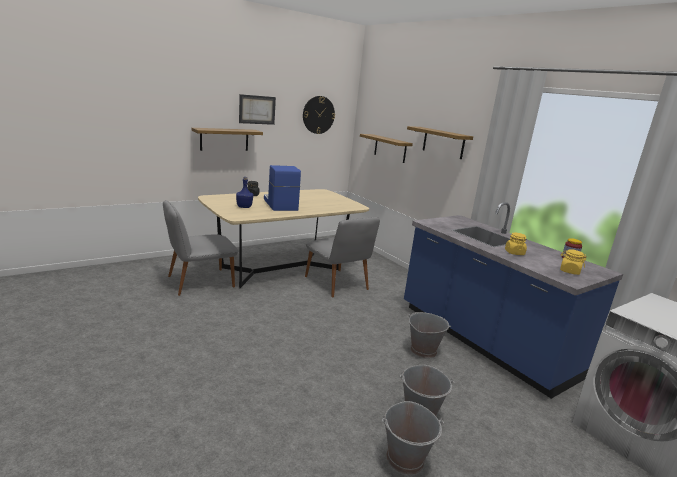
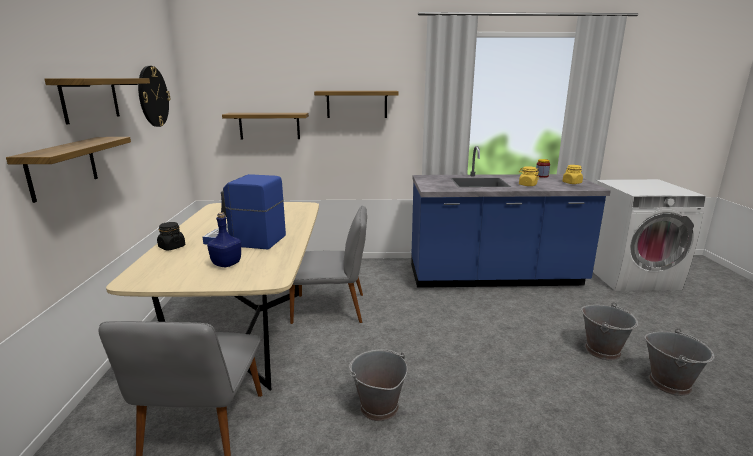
camera: 55 degrees left, 0 degrees up
picture [239,94,276,125] -> shelf [45,78,150,125]
grey bucket [408,312,451,359] -> grey bucket moved to [349,349,408,421]

